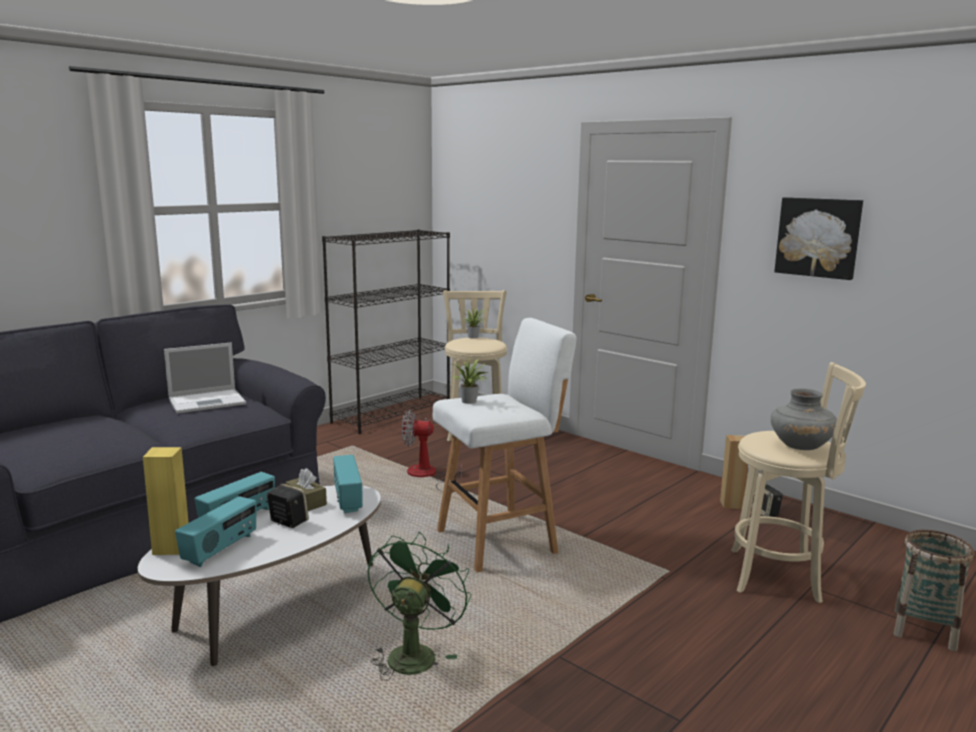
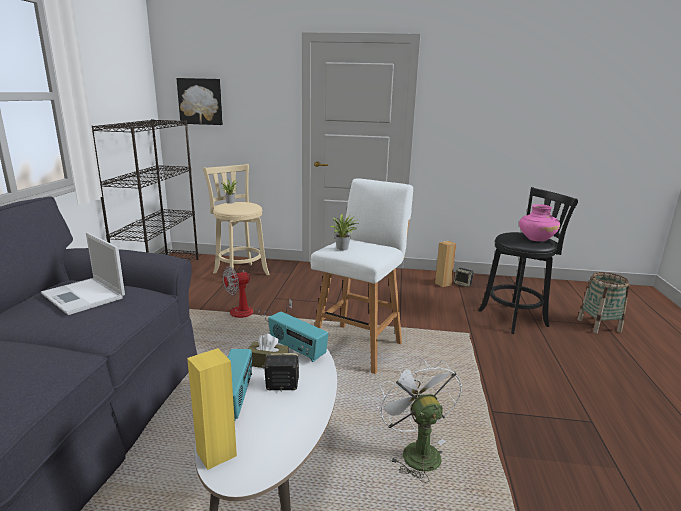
camera: 35 degrees left, 5 degrees up
laptop [164,343,246,414] -> laptop turned 105 degrees clockwise [41,233,125,315]
radio [175,496,257,567] -> none
green fan [368,532,471,681] -> white fan [377,358,462,483]
beige stool [731,362,866,603] -> black stool [478,187,578,334]
grey vase [771,388,837,450] -> pink vase [519,204,560,241]
picture [774,197,863,280] -> picture moved to [176,78,223,125]

